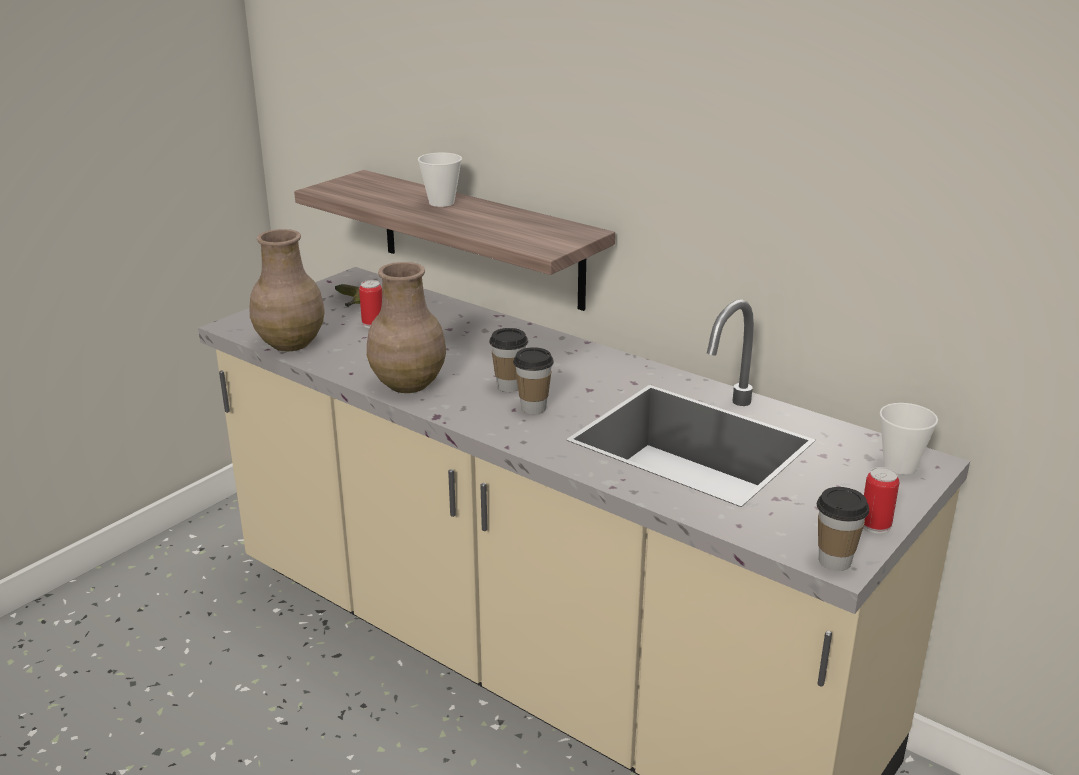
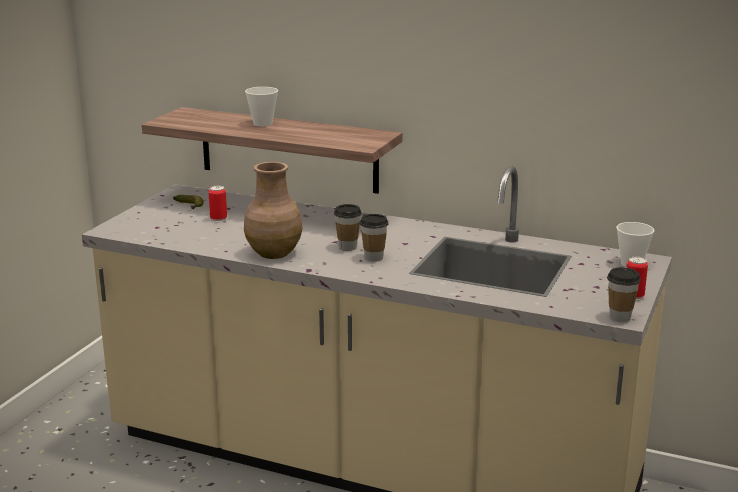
camera: 15 degrees left, 5 degrees down
brown vase [249,229,325,351] -> none

